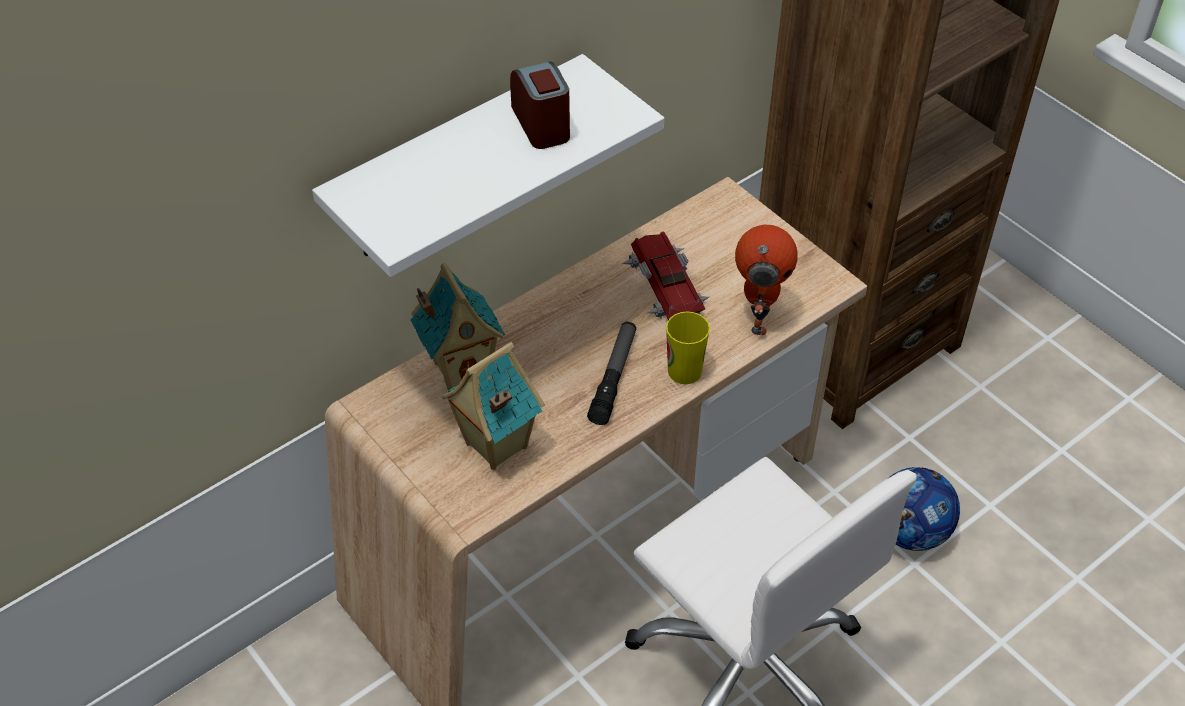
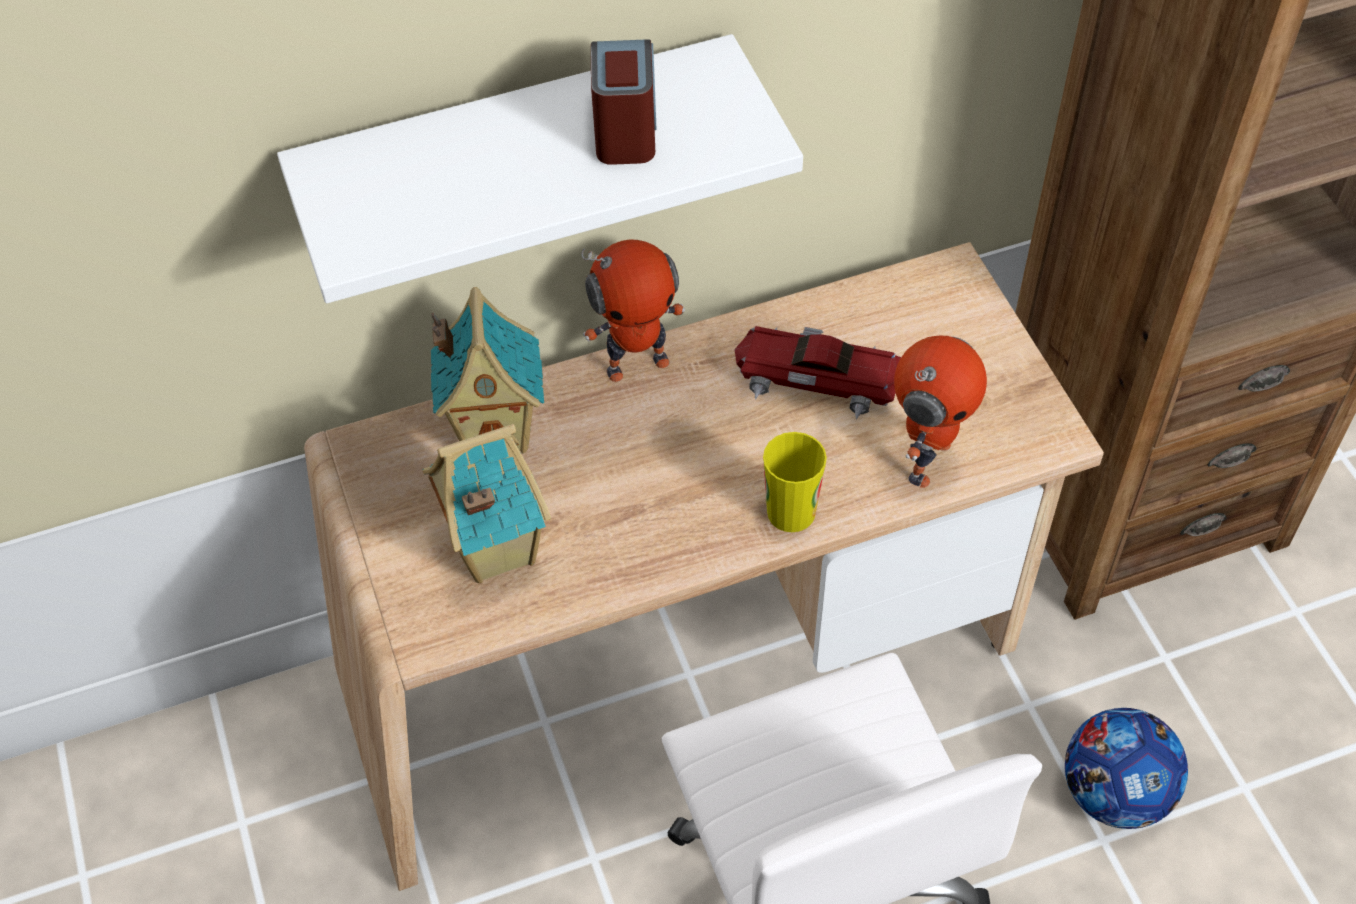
camera: 20 degrees right, 5 degrees up
flashlight [587,322,636,425] -> none
toy car [622,231,709,320] -> toy car turned 75 degrees counterclockwise [734,326,901,419]
none -> toy robot [582,240,685,382]

